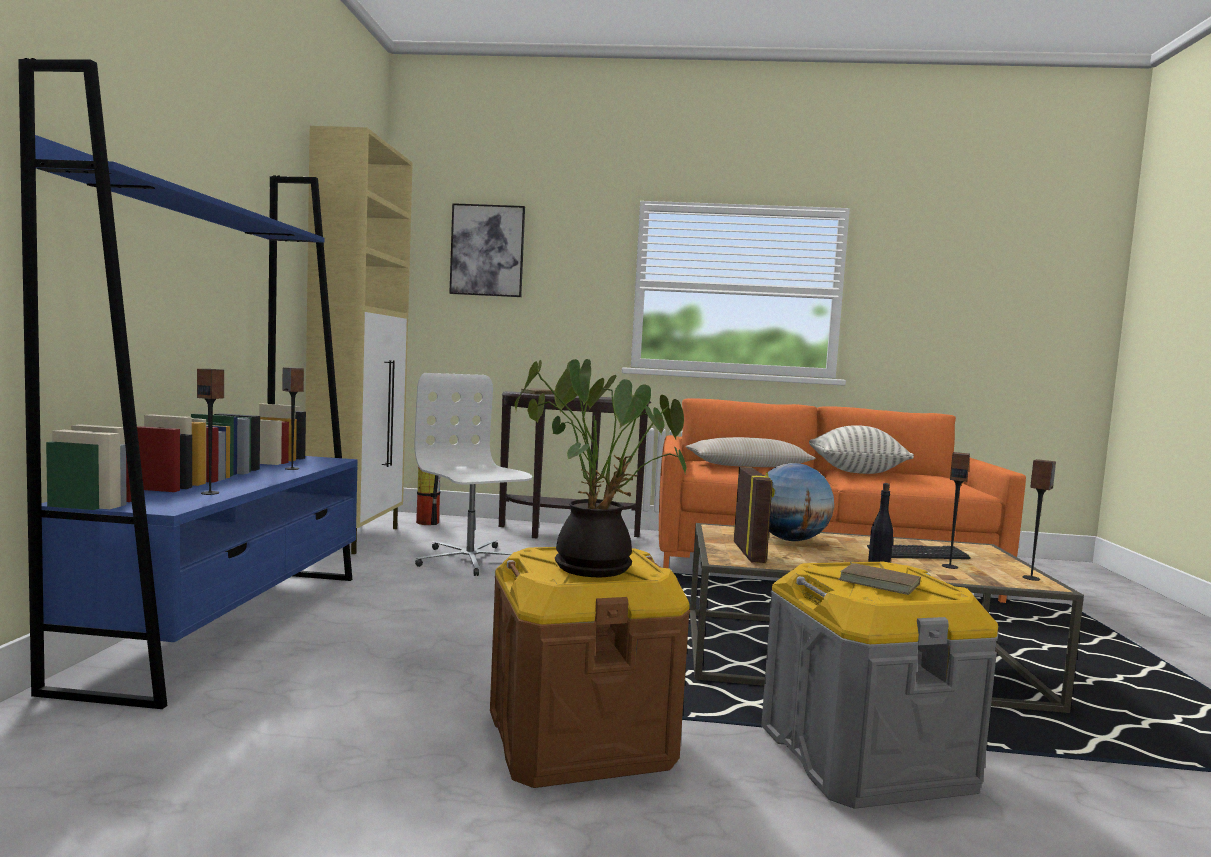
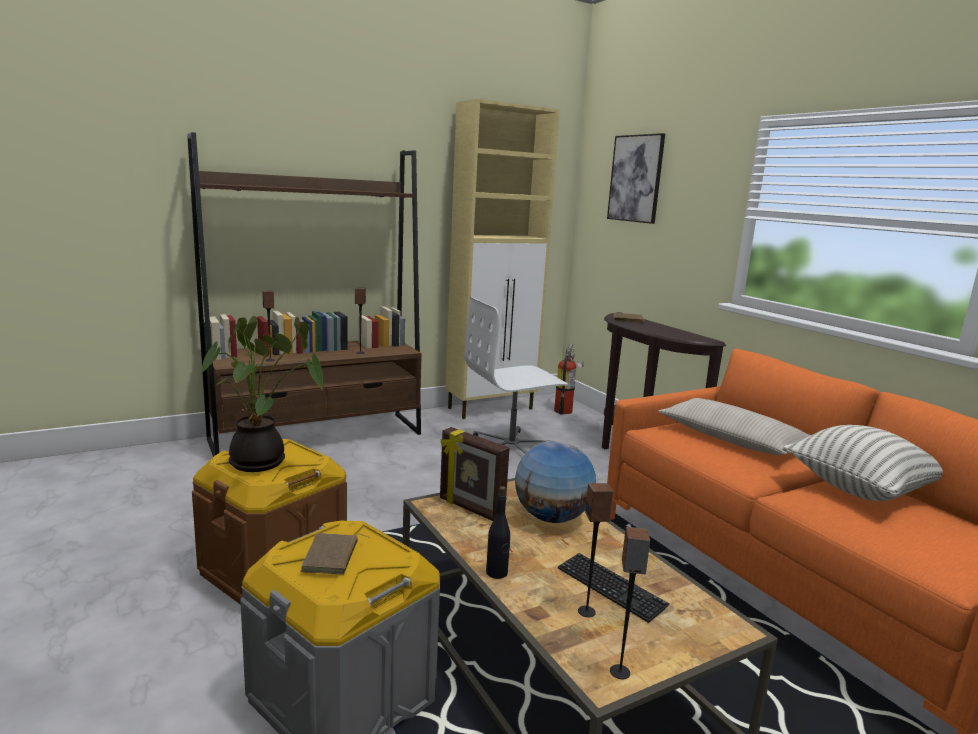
camera: 55 degrees right, 10 degrees up
blue bookcase [18,58,358,709] -> brown bookcase [187,132,422,457]
white office chair [414,373,532,576] -> white office chair turned 135 degrees counterclockwise [464,297,568,454]
picture frame [734,467,775,563] -> picture frame turned 75 degrees clockwise [440,427,510,521]

